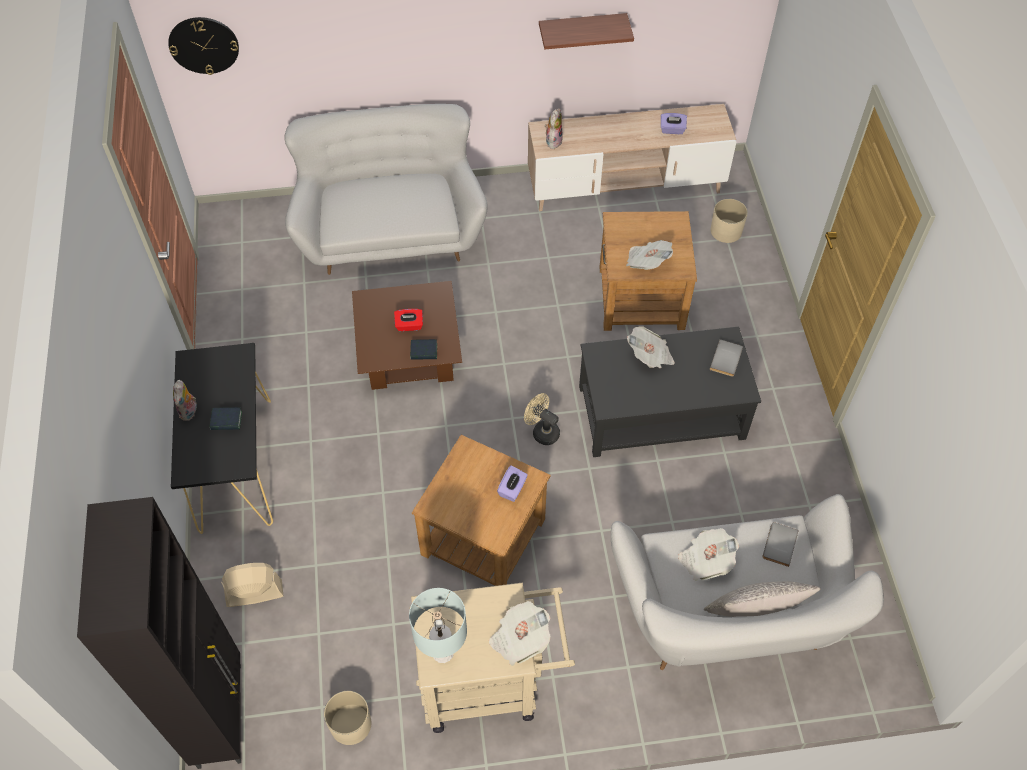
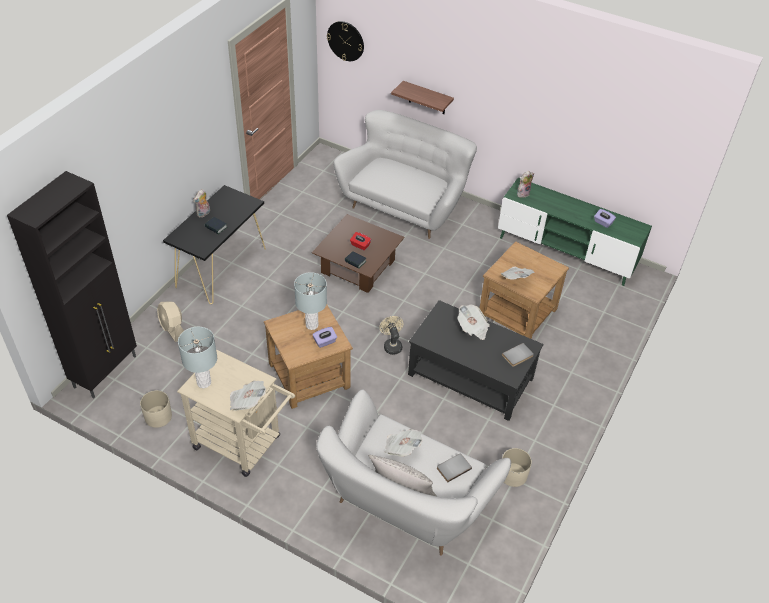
camera: 35 degrees right, 10 degrees down
beige fan [221,563,283,607] -> beige fan turned 150 degrees counterclockwise [157,301,184,342]
beige tv stand [528,104,736,211] -> green tv stand [498,178,652,286]
shelf [539,13,634,49] -> shelf moved to [391,81,454,114]
beige planter [710,199,748,243] -> beige planter moved to [502,448,532,487]
none -> grey table lamp [294,272,327,330]

